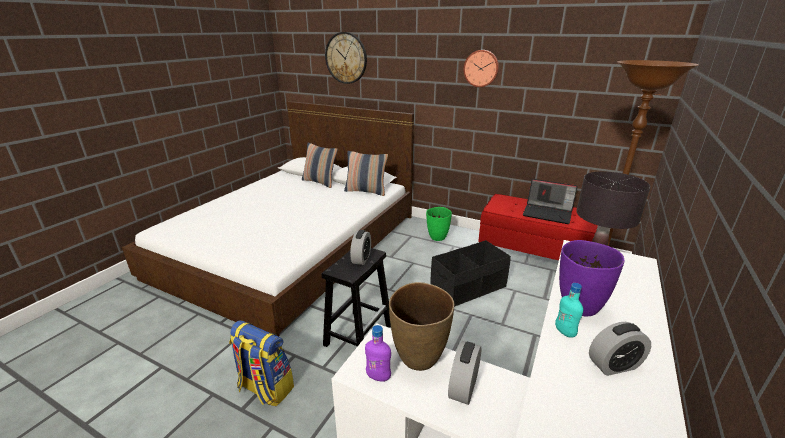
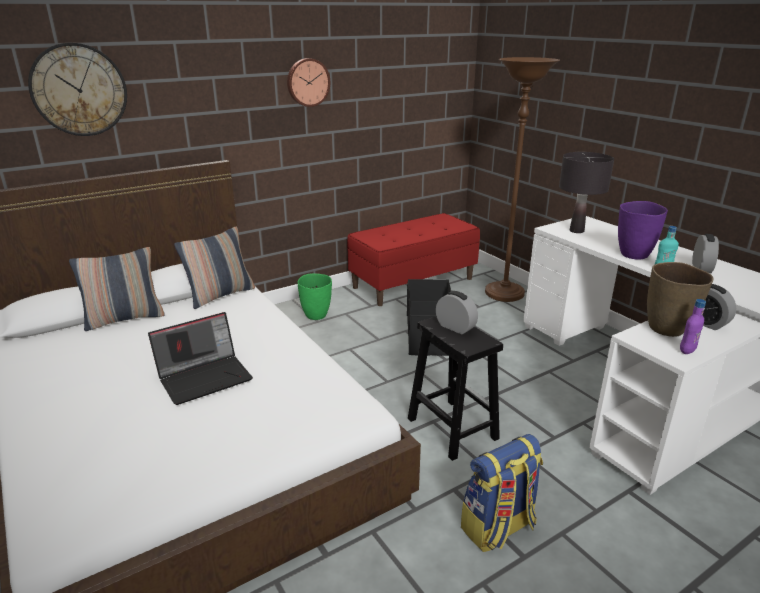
camera: 60 degrees left, 0 degrees up
laptop [523,179,578,224] -> laptop moved to [148,312,253,405]

